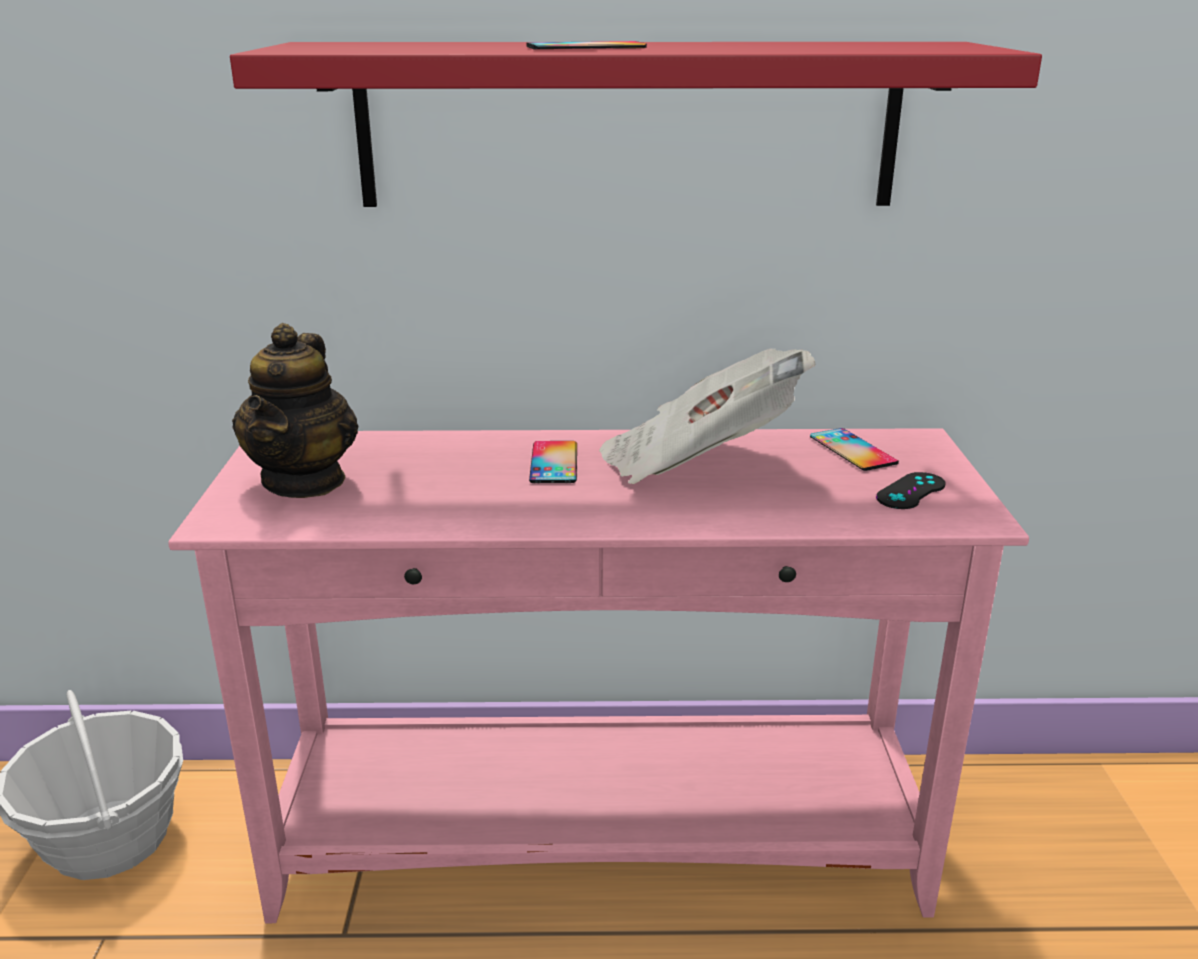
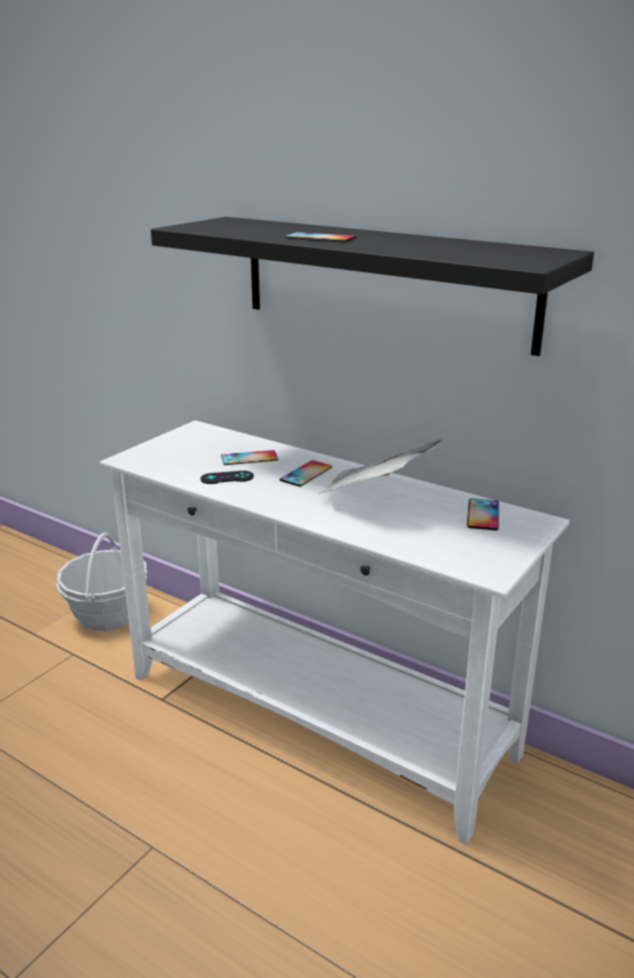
camera: 35 degrees right, 0 degrees up
pink console table [168,428,1029,923] -> white console table [100,420,570,845]
red shelf [230,42,1042,207] -> black shelf [151,217,594,356]
teapot [232,323,358,498] -> none
black game controller [876,472,946,509] -> black game controller moved to [200,471,254,484]
none -> phone [221,450,278,465]

